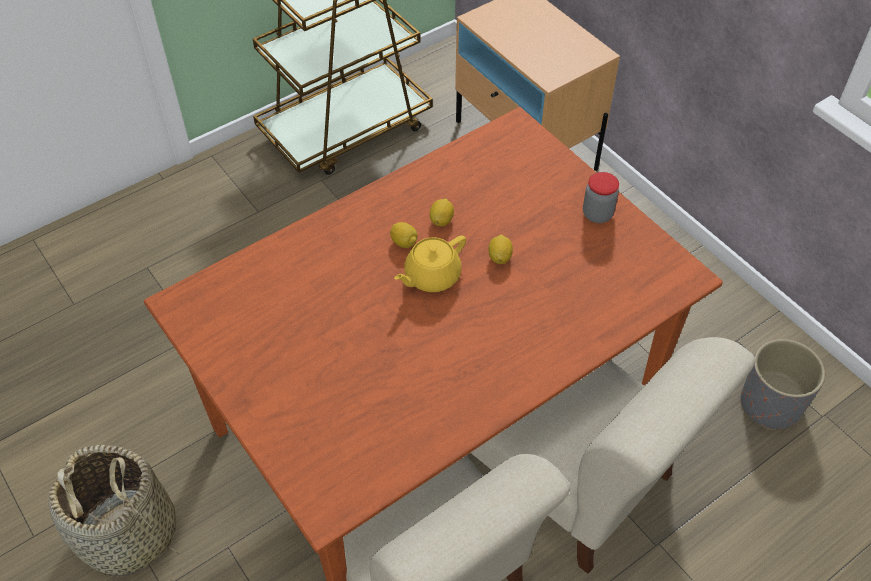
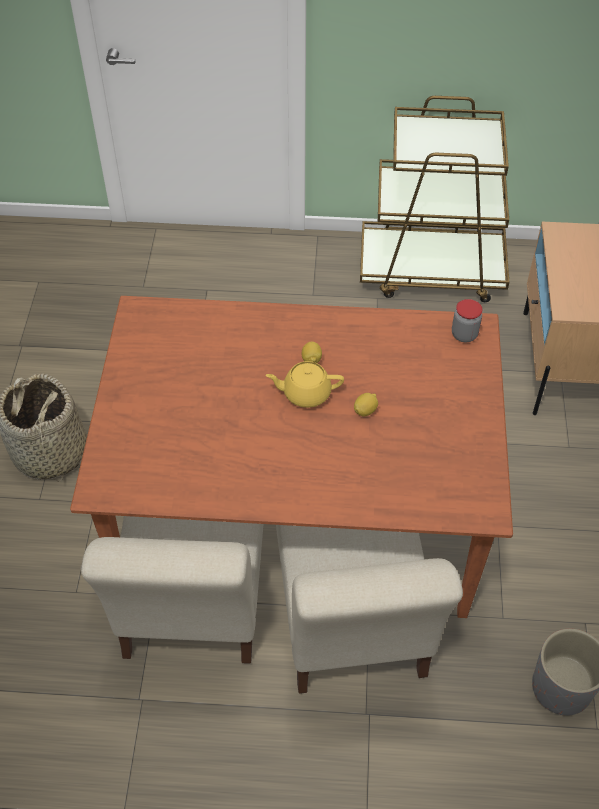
camera: 40 degrees right, 0 degrees up
lemon [430,198,454,226] -> none
jar [583,172,619,223] -> jar moved to [452,299,482,342]

